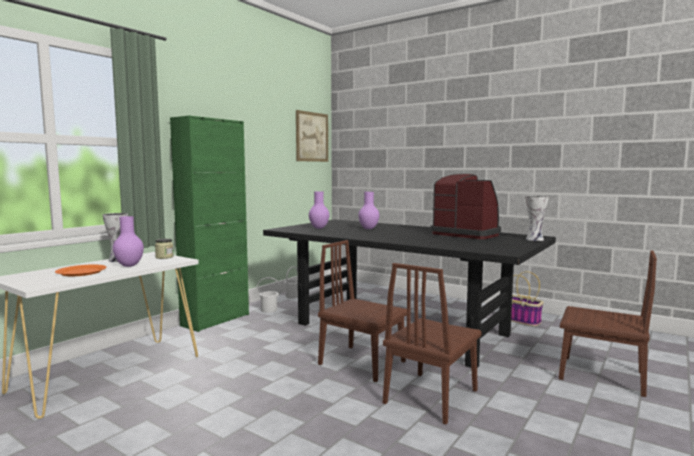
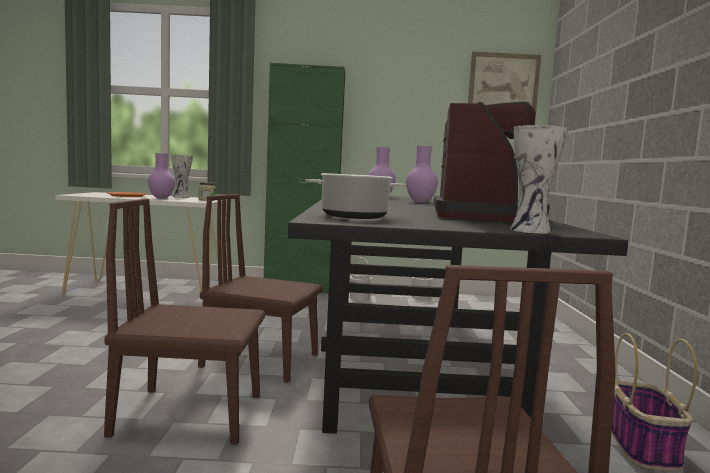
camera: 55 degrees right, 0 degrees up
brown chair [318,240,407,382] -> brown chair turned 75 degrees counterclockwise [198,194,323,383]
none -> cooking pot [305,173,406,219]

